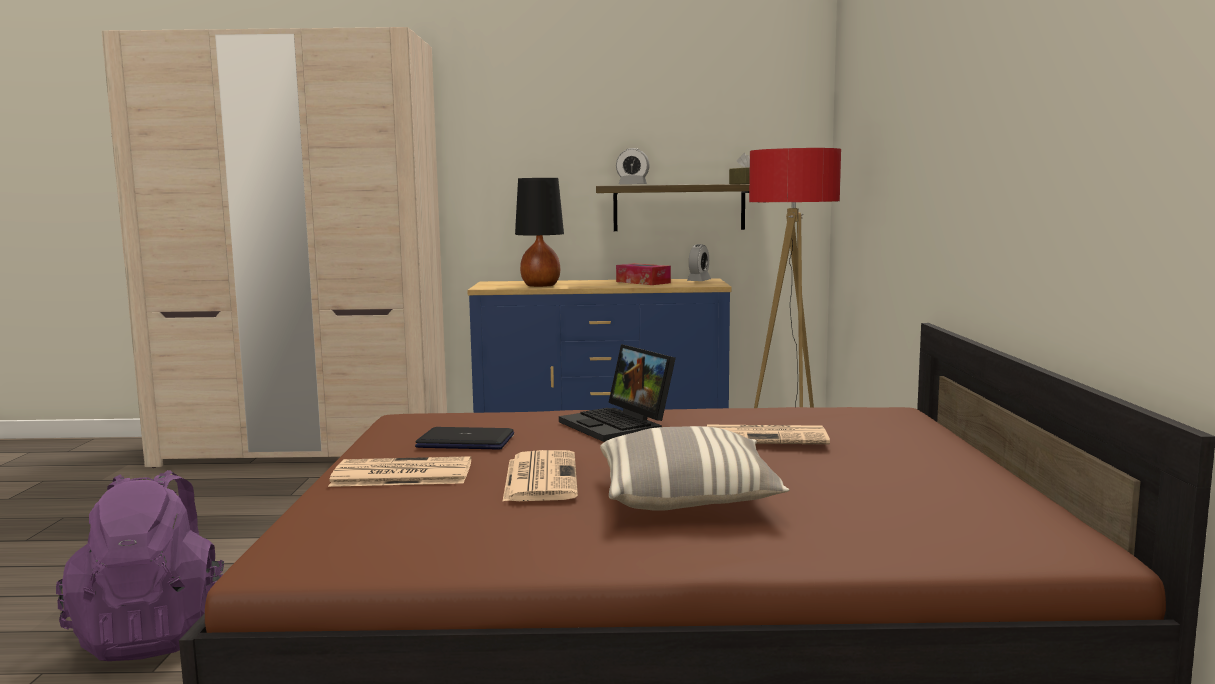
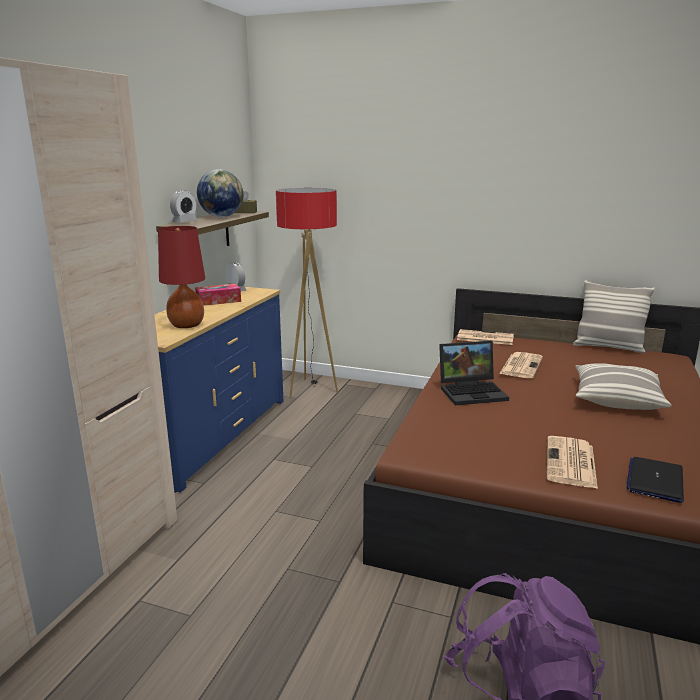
camera: 70 degrees left, 10 degrees up
laptop [415,427,514,449] -> laptop moved to [626,457,684,503]
newspaper [502,450,578,502] -> newspaper moved to [457,329,514,345]
black table lamp [515,178,564,287] -> red table lamp [158,226,205,328]
none -> globe [197,169,243,217]
none -> pillow [573,280,655,353]

